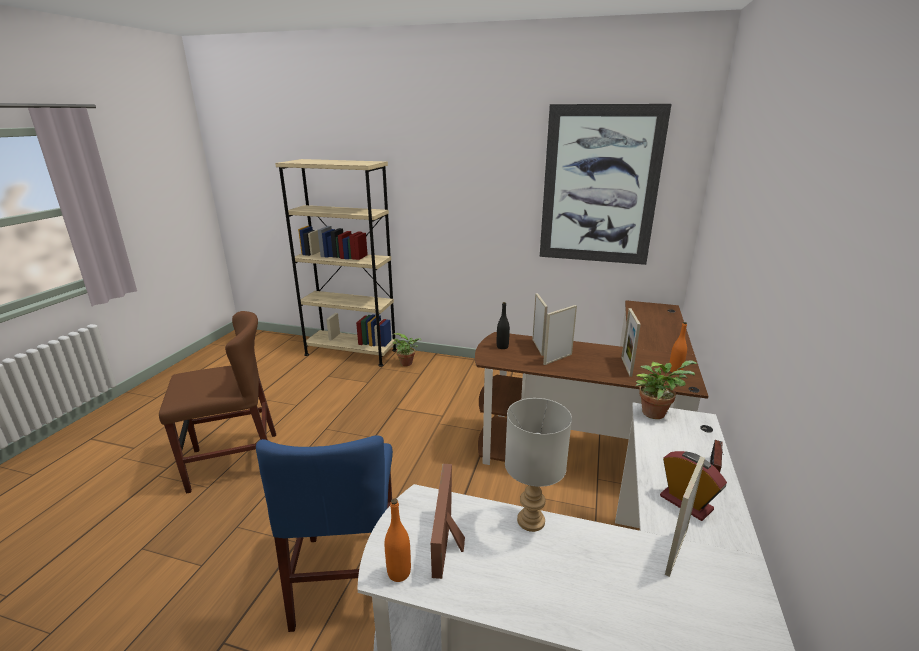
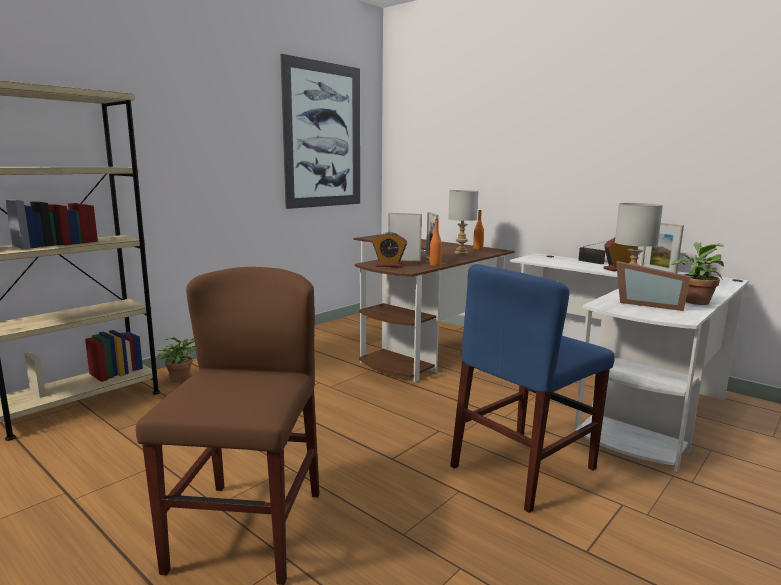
camera: 65 degrees left, 10 degrees down
blue chair [256,435,393,632] -> blue chair turned 120 degrees clockwise [450,264,615,513]
orange bottle [385,499,411,582] -> orange bottle moved to [430,219,442,266]
black bottle [497,302,510,349] -> alarm clock [373,232,407,268]
picture frame [621,308,641,377] -> grey table lamp [448,190,479,255]
potted plant [636,360,697,419] -> potted plant moved to [671,242,725,305]

